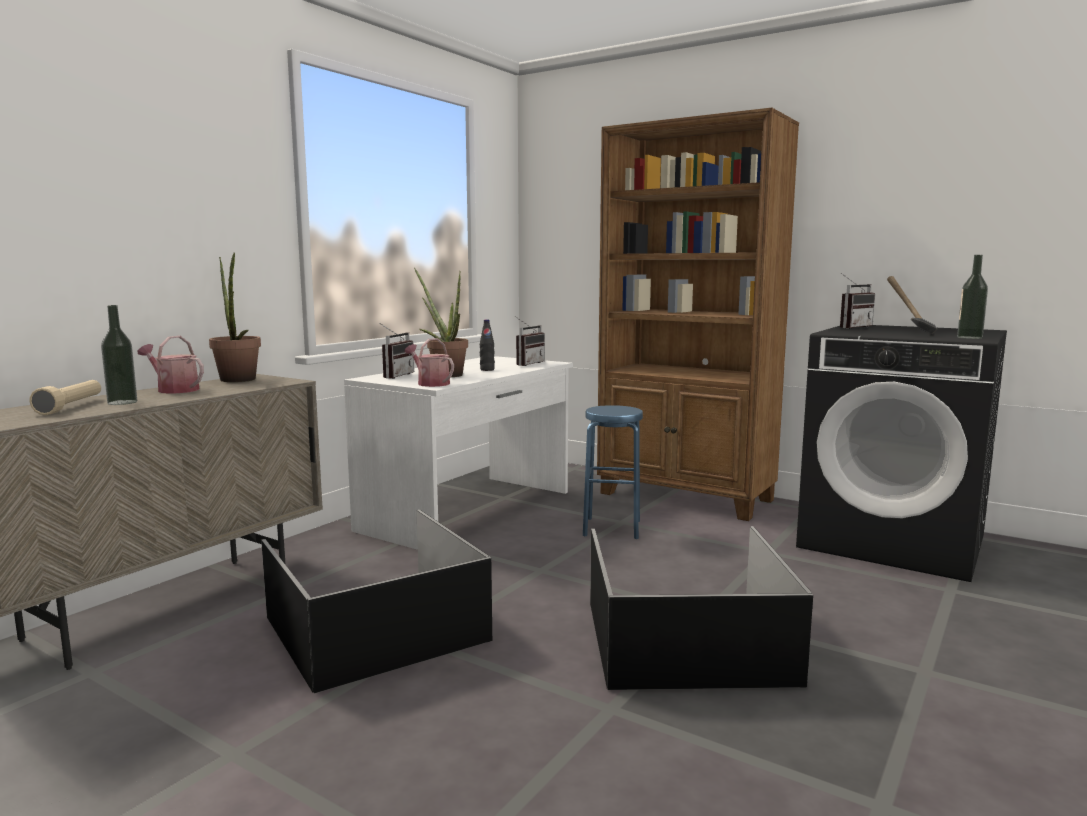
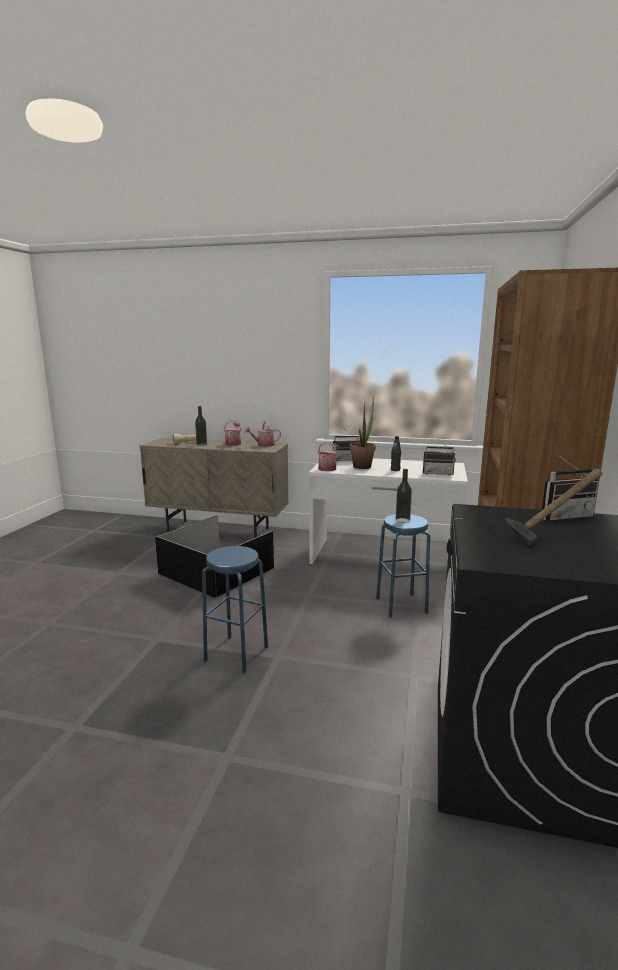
camera: 70 degrees right, 5 degrees up
potted plant [209,253,261,382] -> watering can [244,421,281,447]
black storage box [590,526,813,690] -> blue stool [202,546,268,673]
radio [840,273,875,329] -> radio turned 45 degrees counterclockwise [542,455,599,521]
bottle [957,255,988,339] -> bottle moved to [395,469,412,523]

